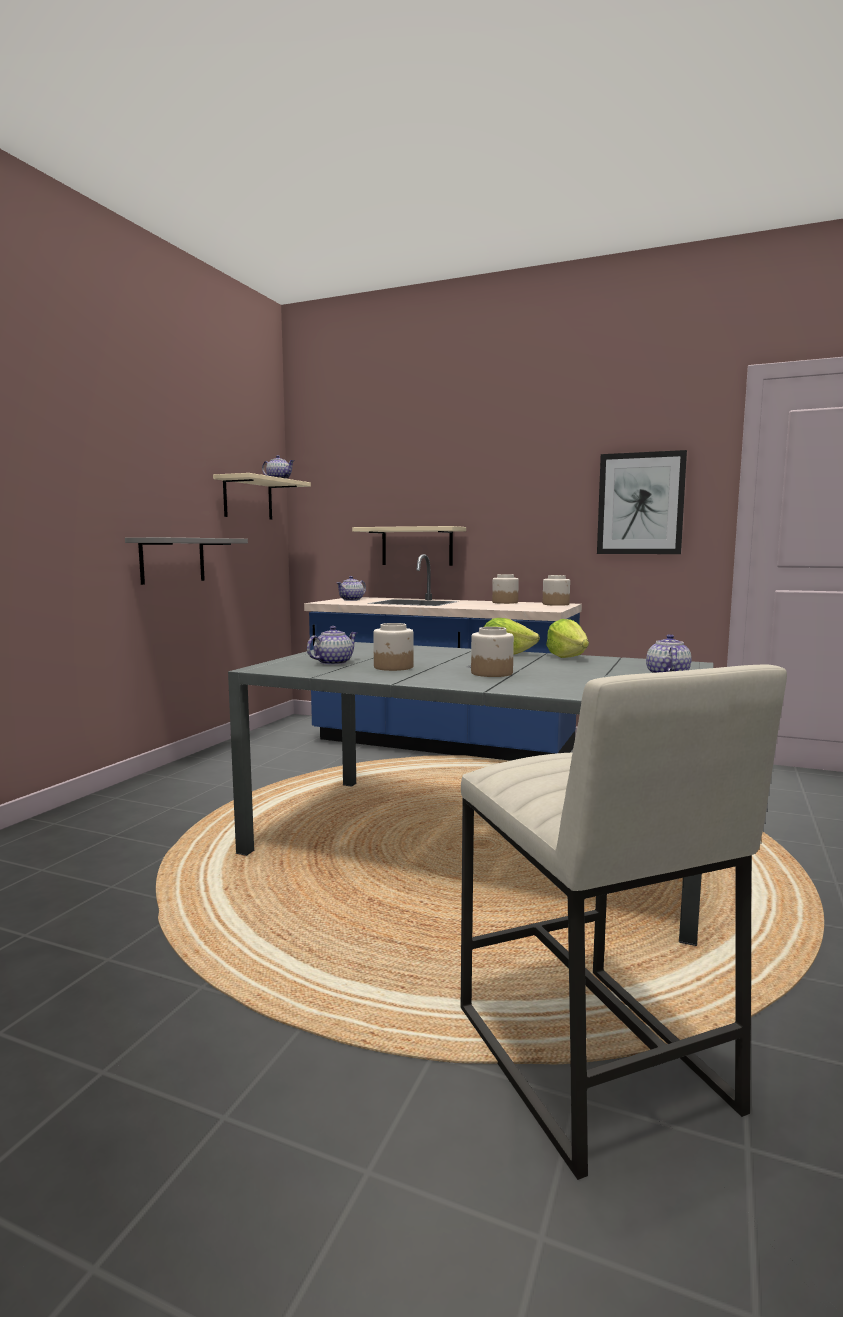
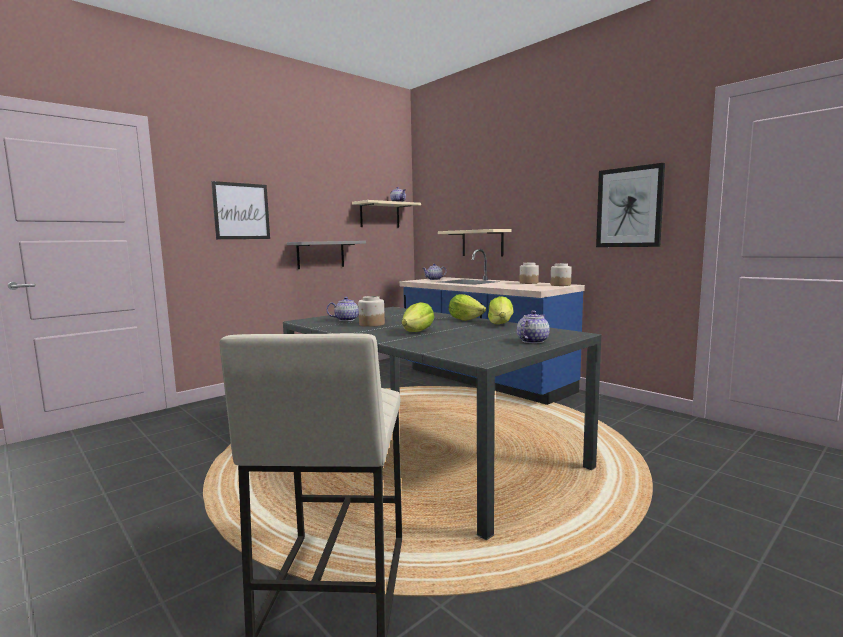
camera: 25 degrees right, 0 degrees up
jar [471,627,514,677] -> lettuce [402,302,434,332]
none -> picture [211,181,270,239]

